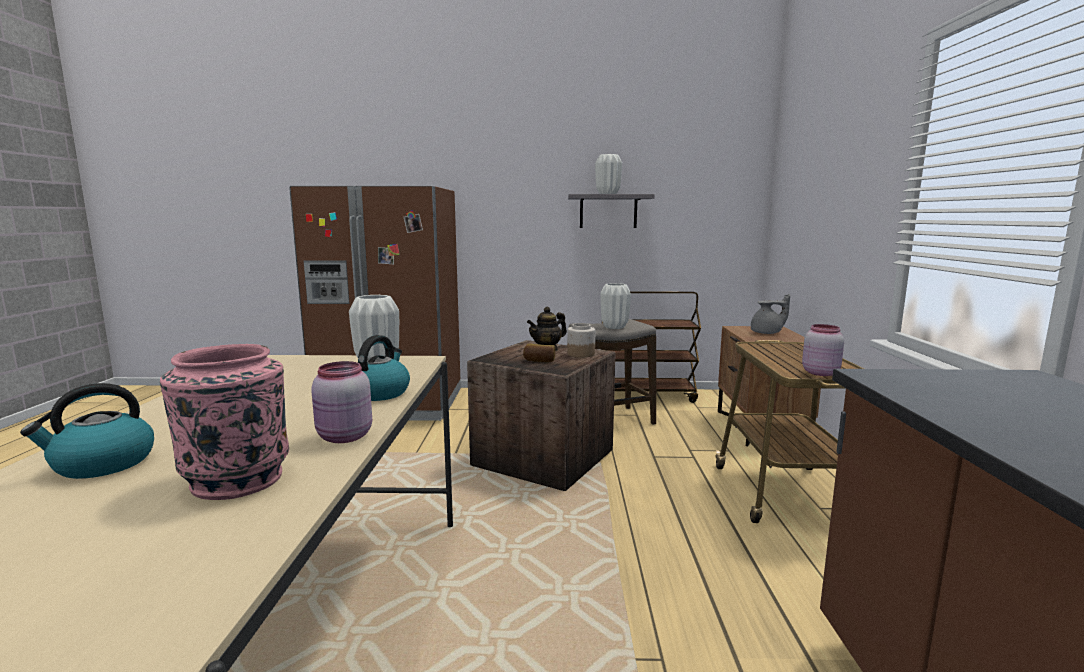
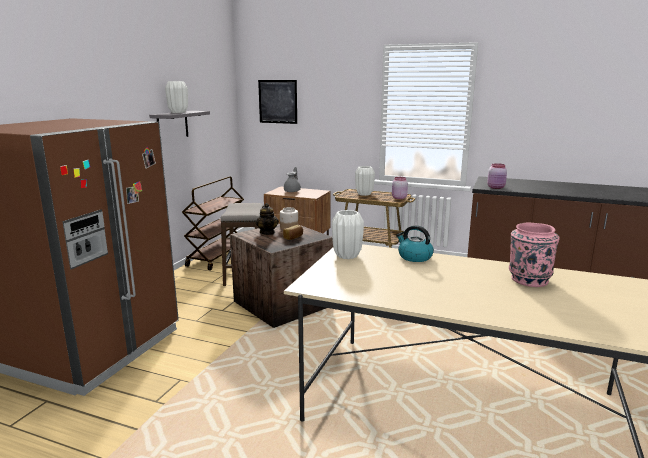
camera: 70 degrees left, 5 degrees up
kettle [20,383,154,479] -> none
pink jar [311,361,372,443] -> pink jar moved to [487,163,507,189]
white vase [601,283,631,329] -> white vase moved to [355,166,375,196]
none -> picture [258,80,297,124]

